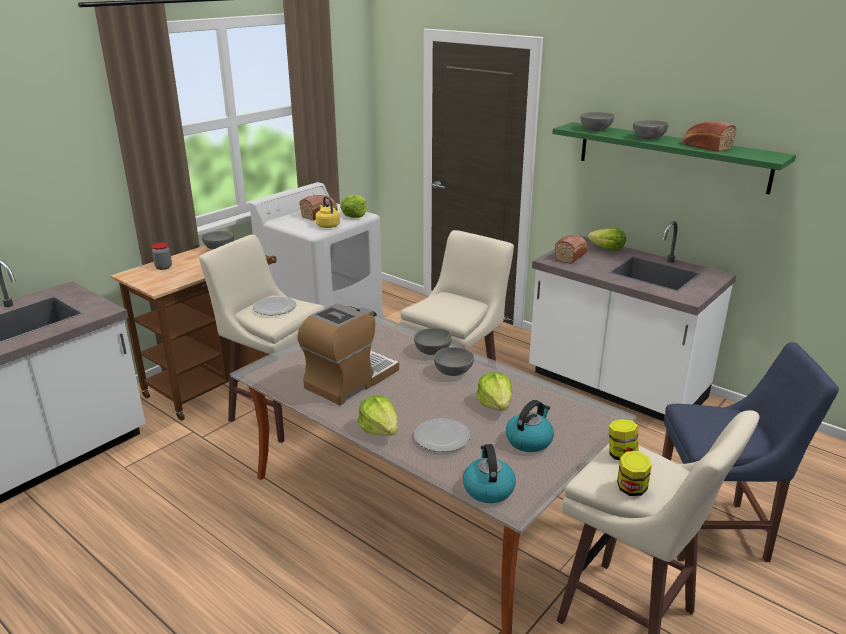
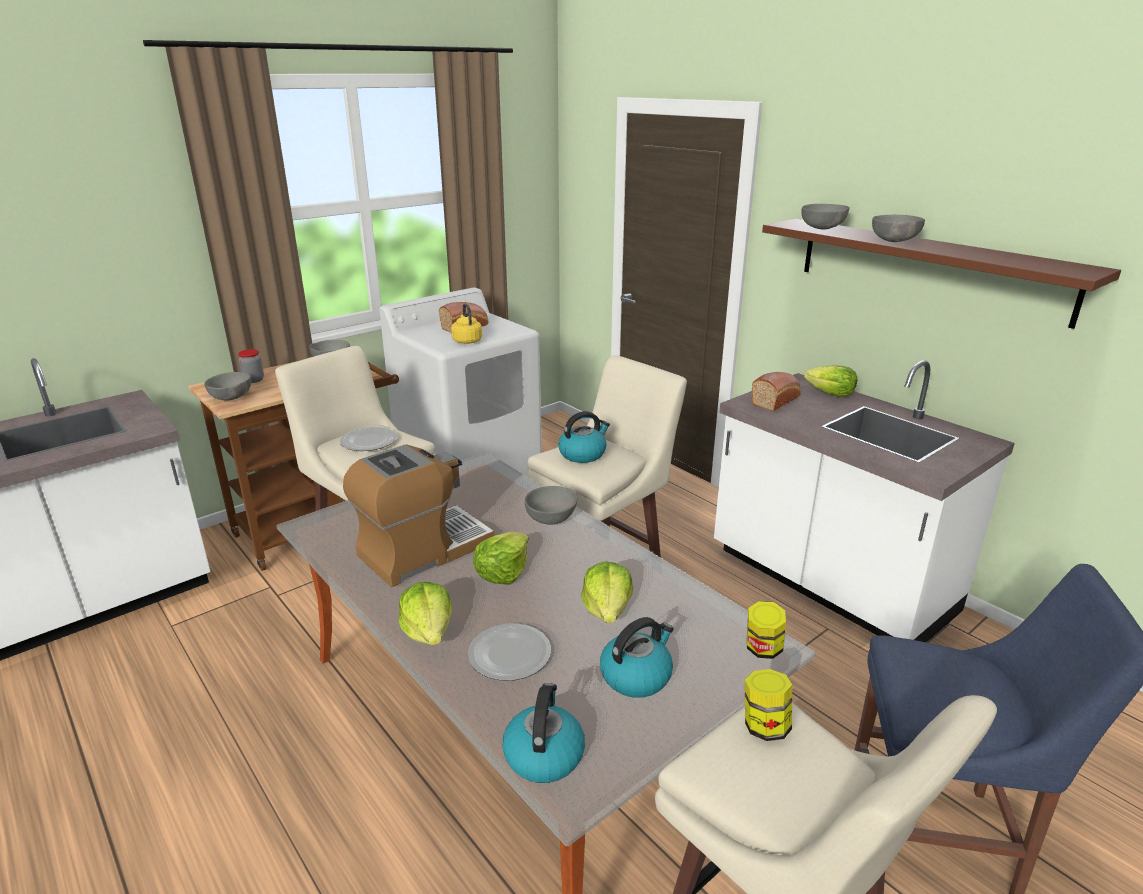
camera: 10 degrees right, 0 degrees up
lettuce [340,195,367,218] -> lettuce moved to [473,532,529,585]
grey bowl [434,347,474,376] -> grey bowl moved to [204,372,251,401]
green shelf [552,122,796,195] -> brown shelf [762,219,1121,329]
jar [617,451,652,496] -> jar moved to [747,601,786,659]
bread [682,121,736,152] -> none
none -> kettle [558,411,610,463]

